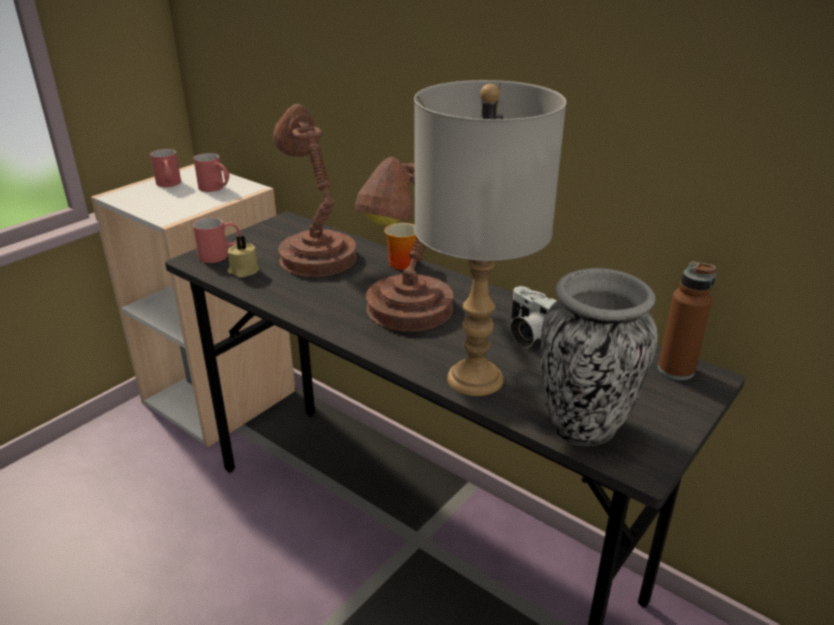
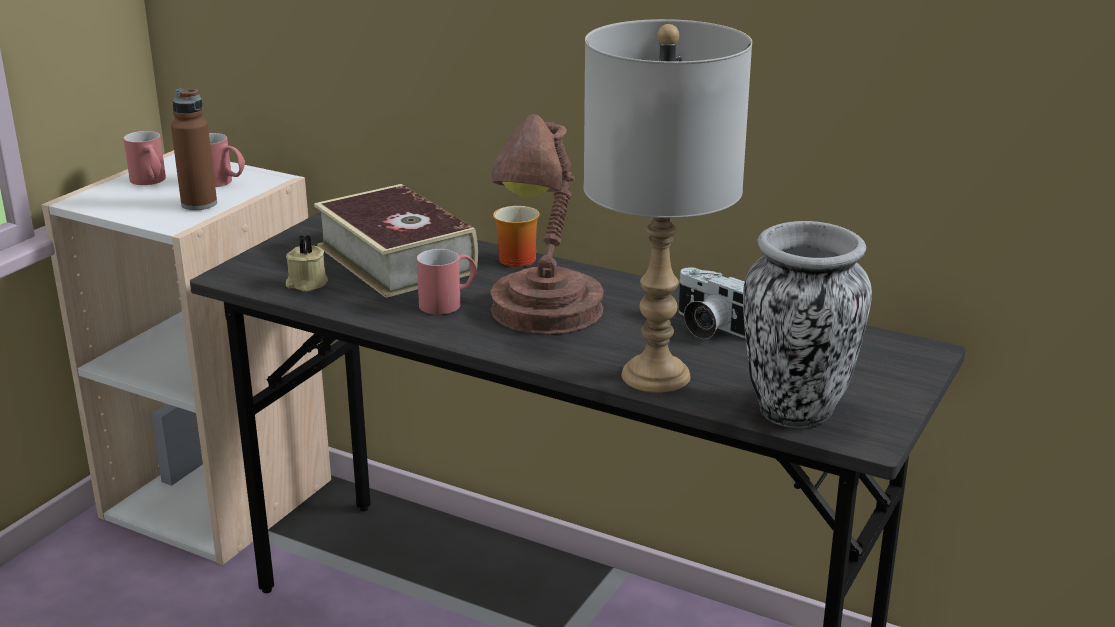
camera: 10 degrees left, 5 degrees down
red mug [193,218,241,263] -> red mug moved to [417,249,477,315]
brown table lamp [273,104,357,277] -> book [314,184,478,298]
brown bottle [658,261,716,380] -> brown bottle moved to [171,88,217,210]

